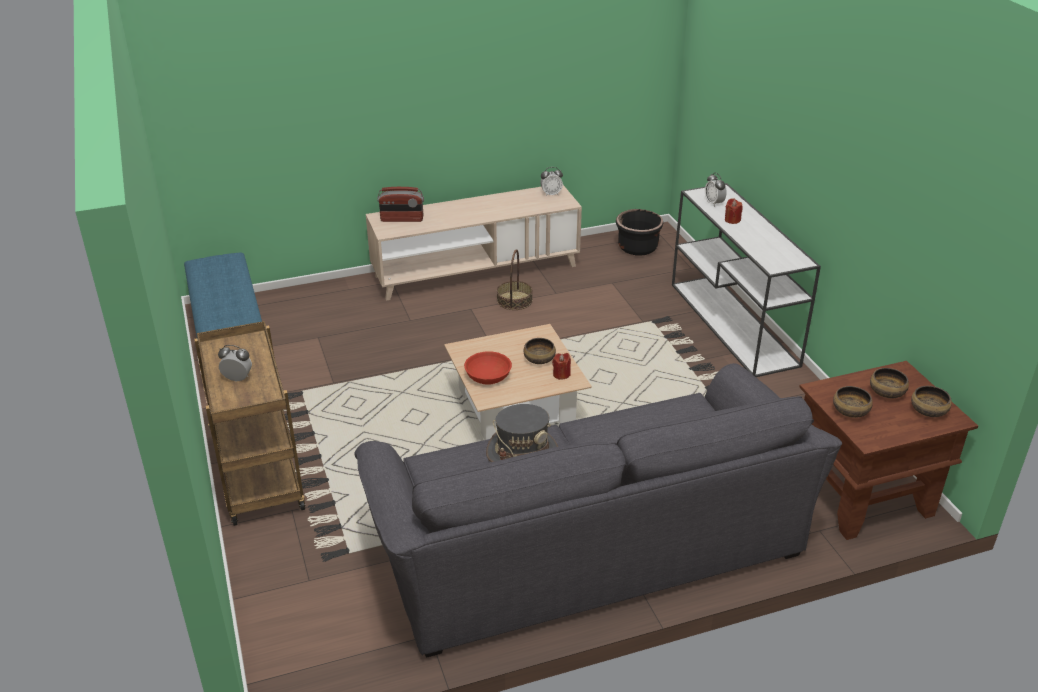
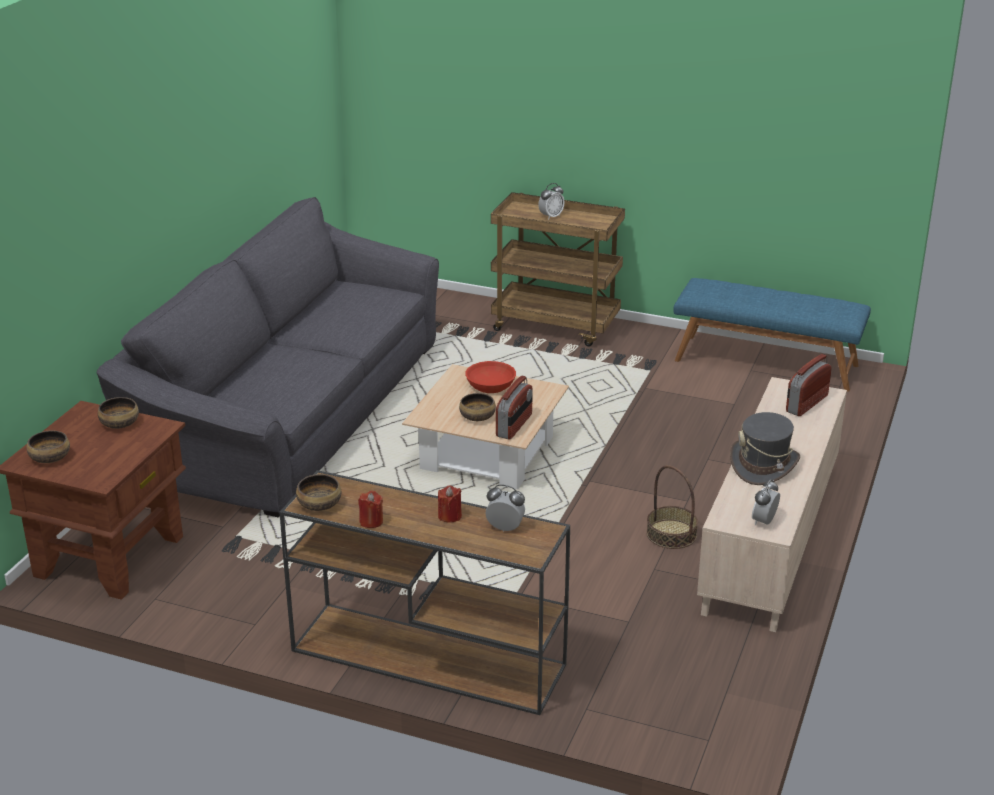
camera: 130 degrees right, 5 degrees down
grey hat [486,404,558,462] -> grey hat moved to [730,412,800,485]
red candle [552,353,571,380] -> red candle moved to [358,491,383,528]
black planter [616,209,663,256] -> none
white console table [672,183,821,377] -> brown console table [280,470,570,715]
bowl [870,368,909,398] -> bowl moved to [296,474,341,511]
none -> radio [496,376,533,440]

